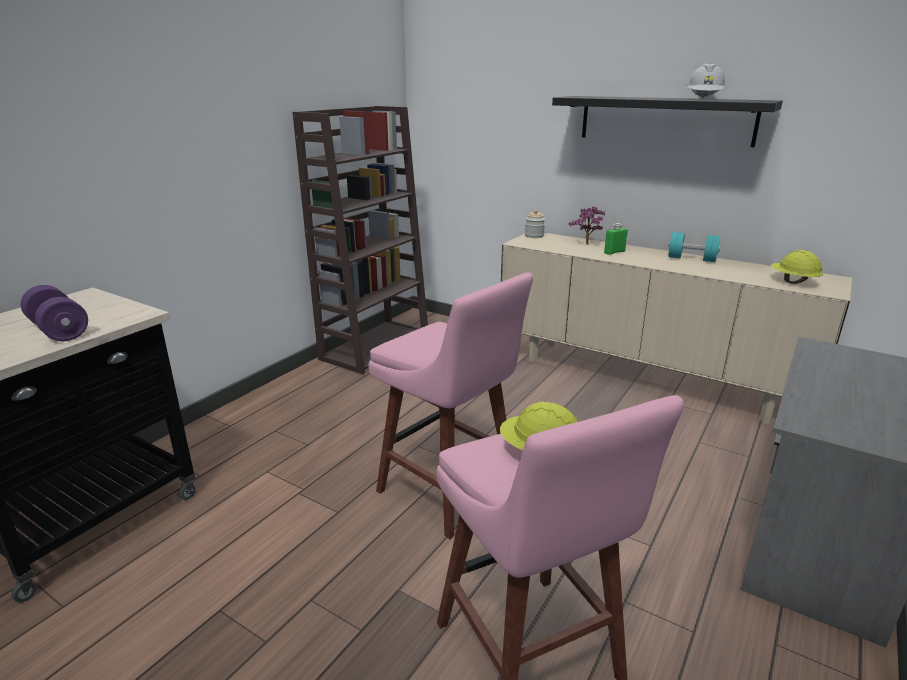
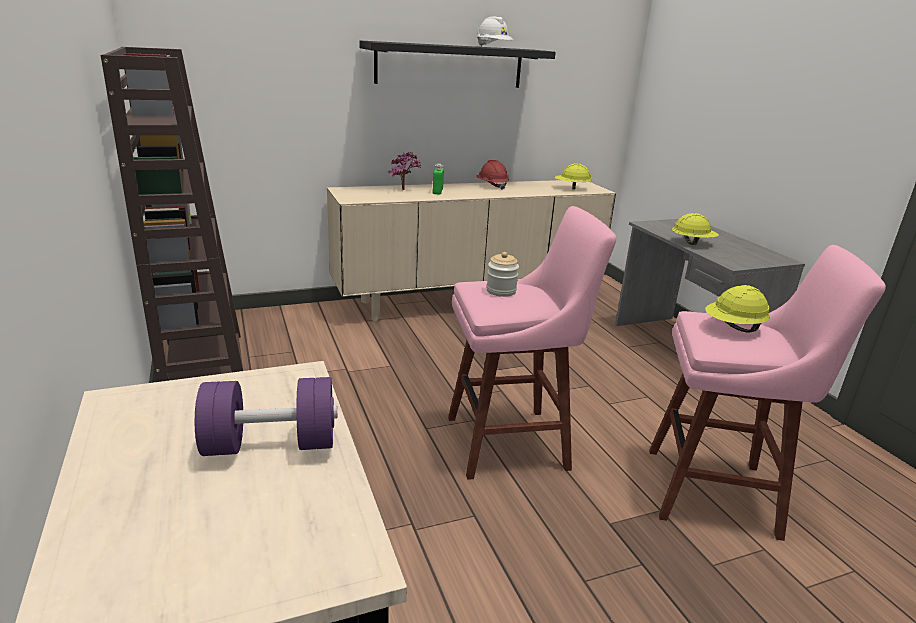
camera: 55 degrees left, 0 degrees up
jar [525,210,545,238] -> jar moved to [486,252,519,297]
turquoise dumbbell [668,232,720,262] -> red hard hat [476,160,509,190]
none -> yellow hard hat [672,213,719,245]

